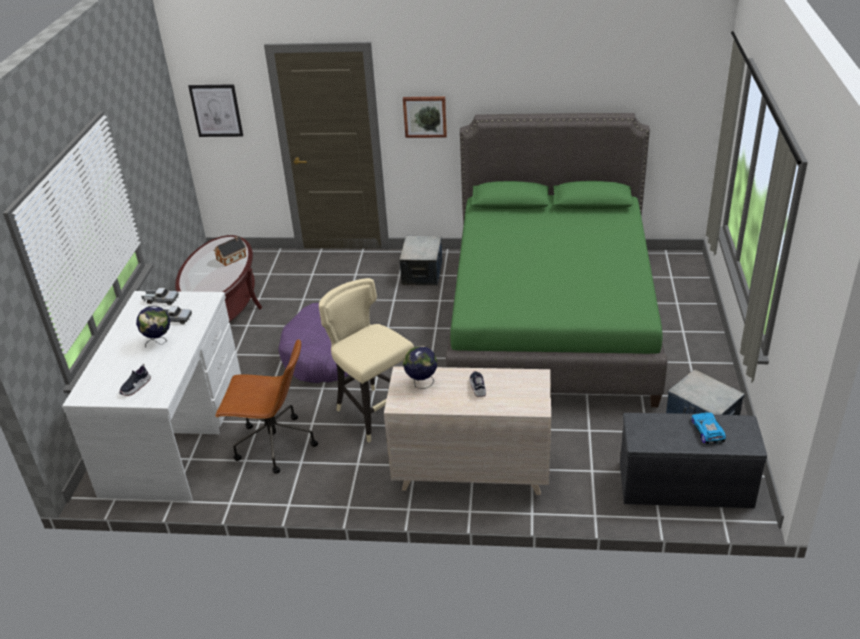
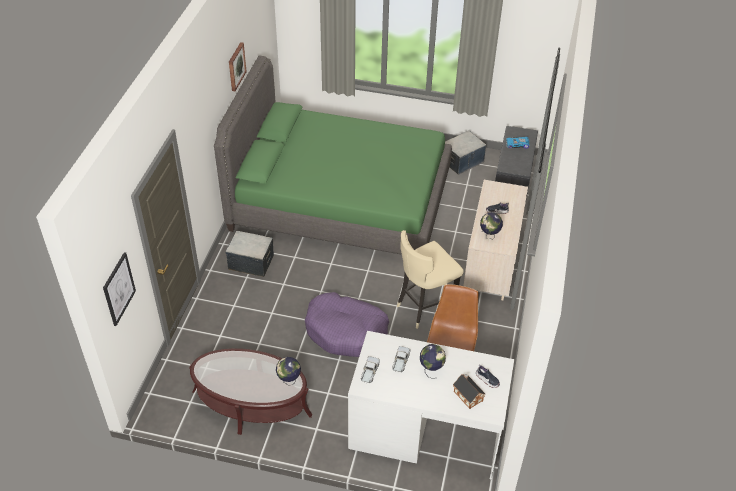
camera: 85 degrees left, 10 degrees up
toy house [214,236,246,266] -> toy house moved to [453,374,485,409]
picture [403,96,447,138] -> picture moved to [229,42,247,91]
none -> globe [276,357,301,386]

